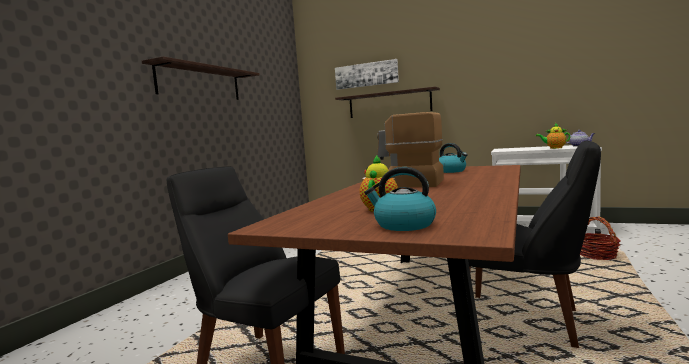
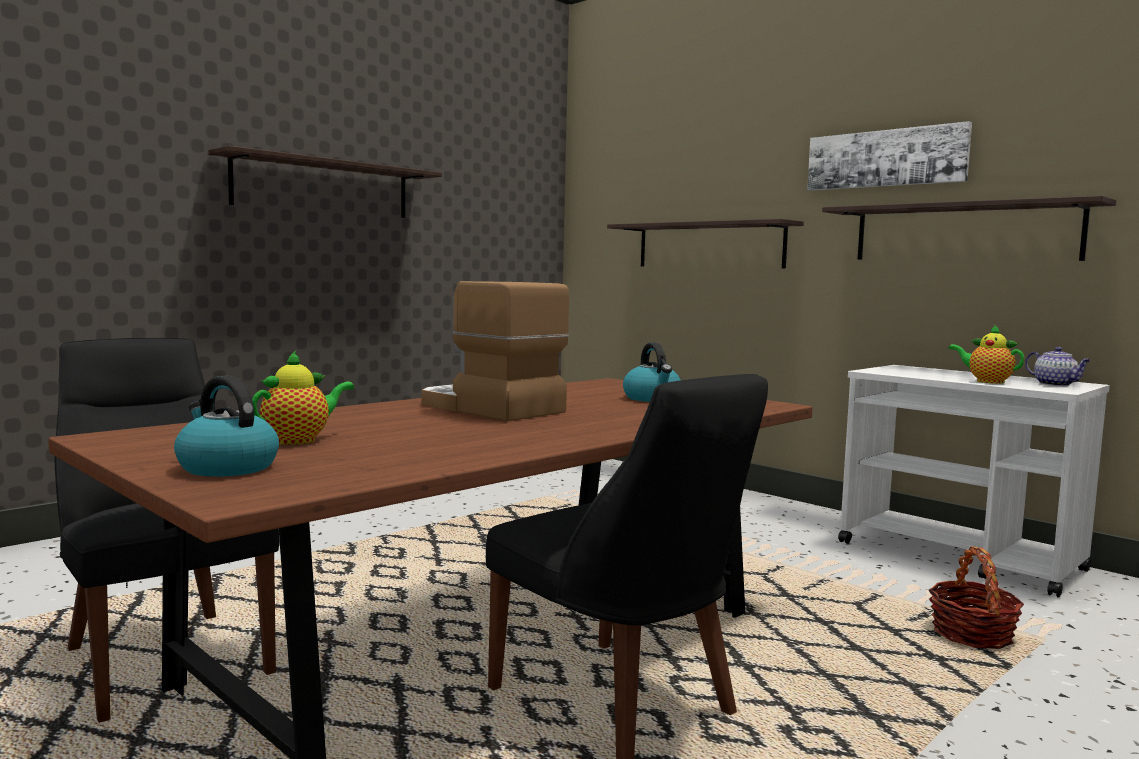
camera: 20 degrees right, 0 degrees up
picture [335,59,399,90] -> picture moved to [807,121,972,190]
none -> shelf [822,196,1116,261]

